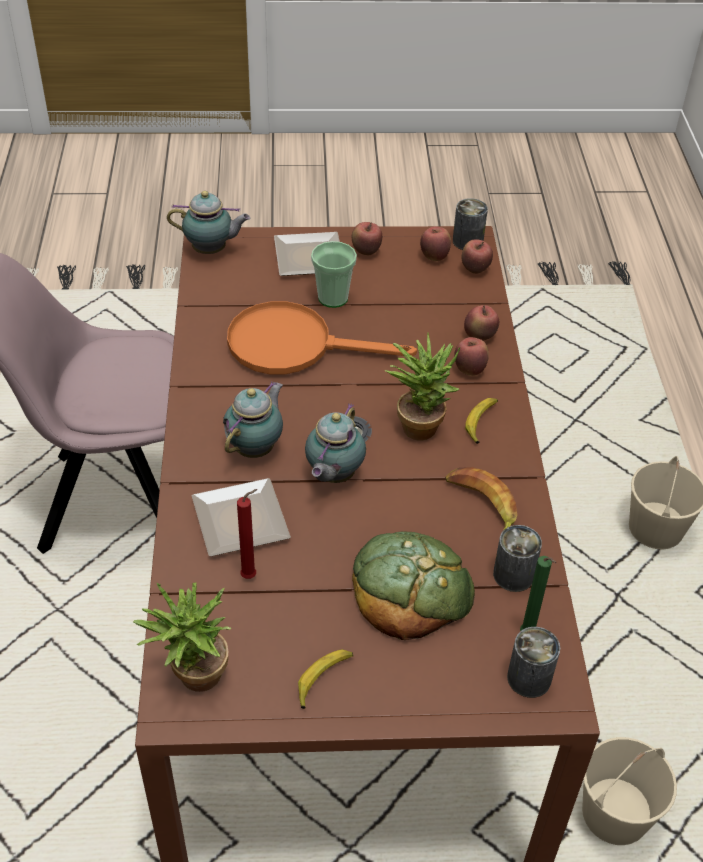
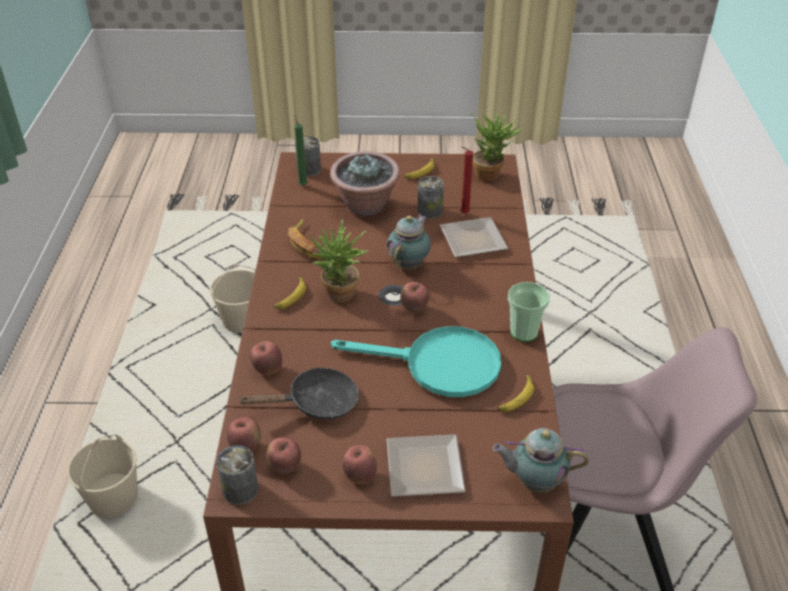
camera: 175 degrees left, 5 degrees down
teapot [223,381,283,458] -> none
orange frying pan [227,301,417,375] -> turquoise frying pan [331,326,501,397]
cup [311,241,357,308] -> cup moved to [508,282,550,342]
bread [352,532,475,640] -> potted plant [330,151,400,216]
apple [454,337,489,376] -> apple moved to [401,282,429,313]
can [493,525,542,592] -> can moved to [417,176,444,219]
none -> black frying pan [238,367,359,420]
none -> banana [498,374,535,412]

